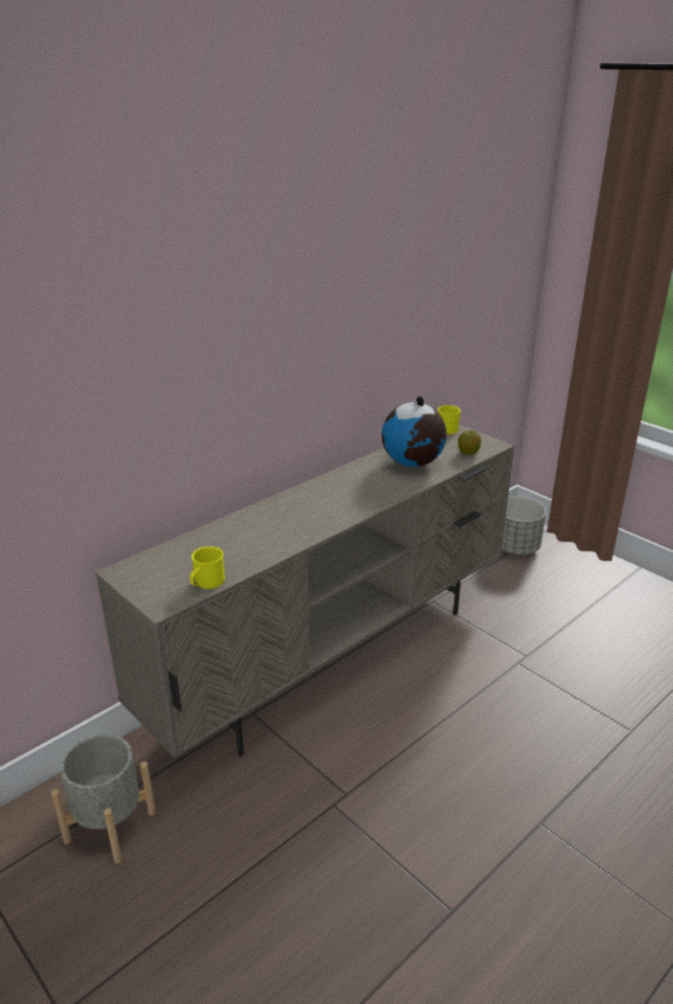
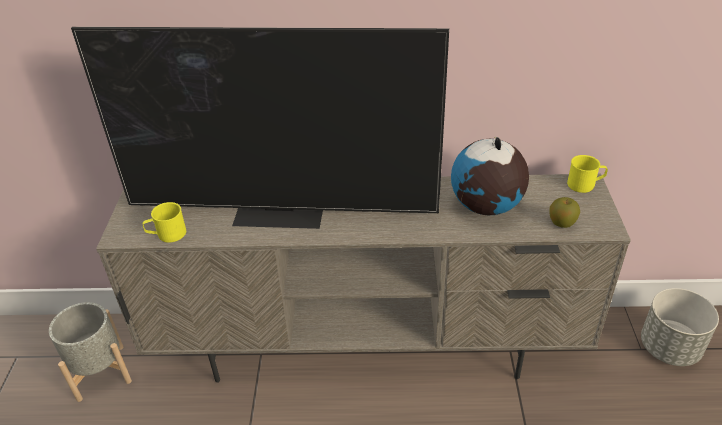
camera: 45 degrees right, 10 degrees up
none -> television [71,27,449,229]

